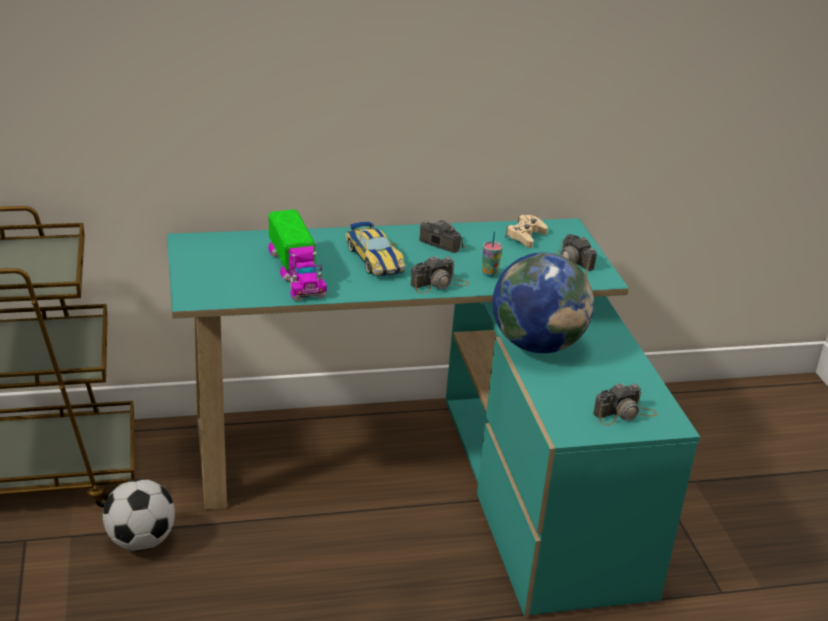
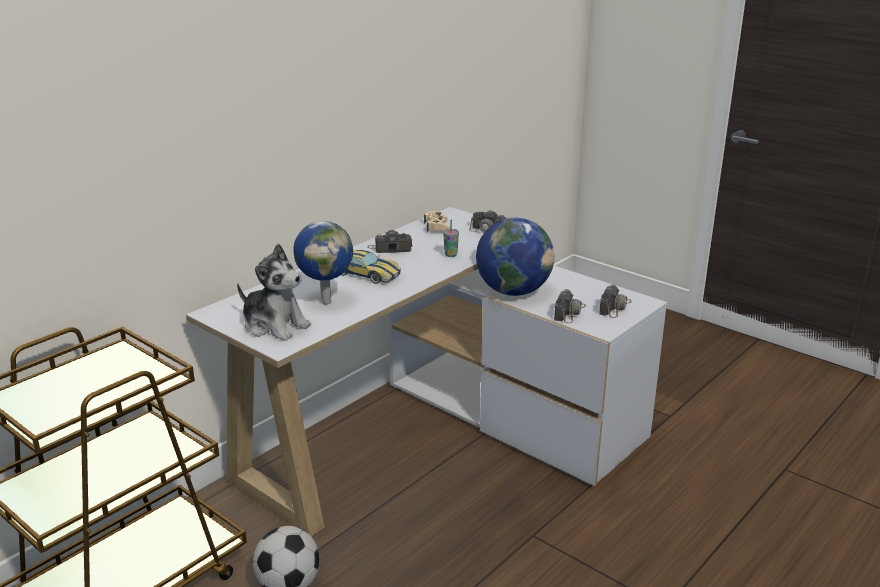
camera: 35 degrees left, 5 degrees down
turquoise desk [167,218,700,616] -> white desk [186,207,667,536]
toy truck [268,209,327,301] -> globe [293,221,353,305]
camera [410,256,469,294] -> camera moved to [554,289,586,323]
none -> plush toy [237,243,311,341]

